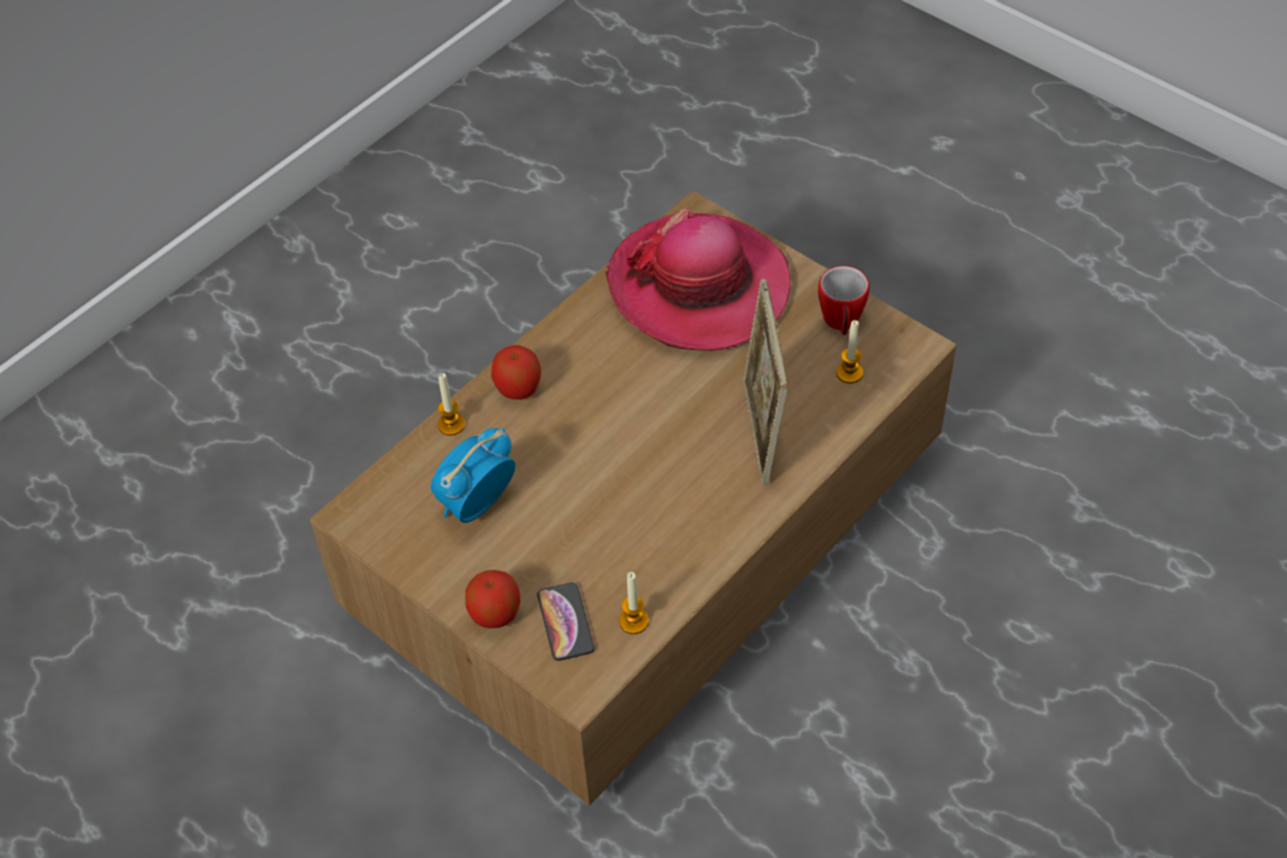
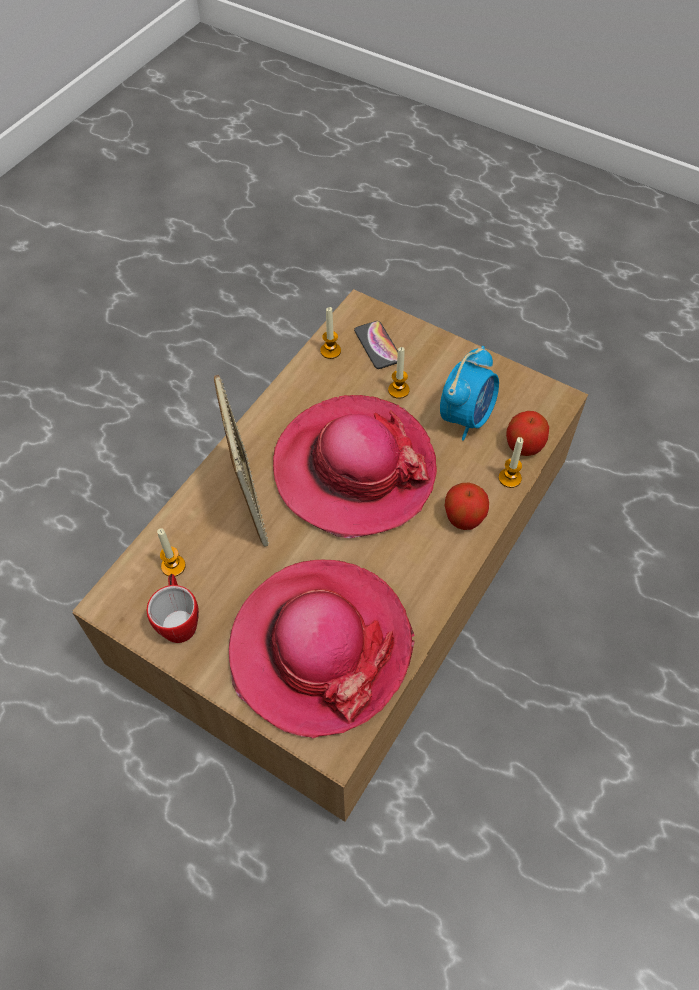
camera: 170 degrees right, 5 degrees up
apple [465,570,521,628] -> apple moved to [506,411,549,456]
none -> hat [273,395,437,538]
none -> candle [388,347,410,399]

